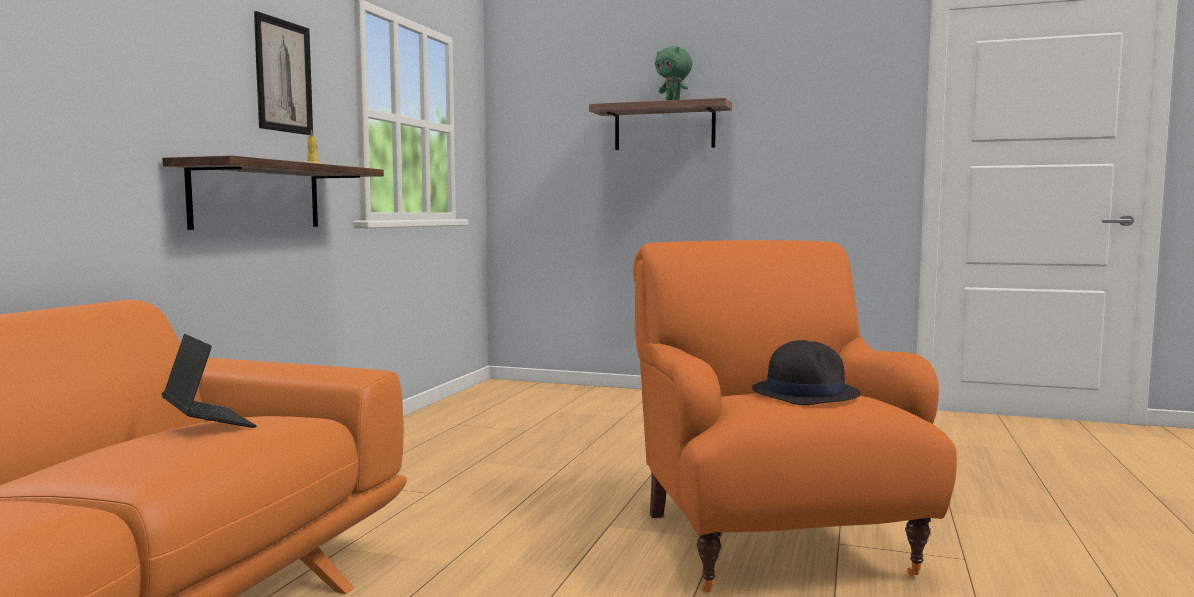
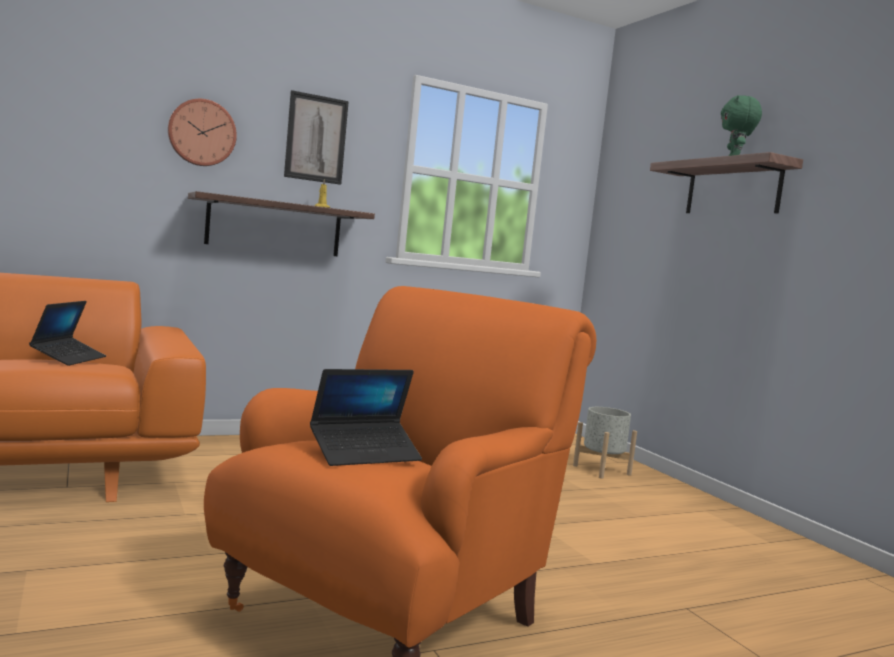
camera: 45 degrees right, 0 degrees up
black hat [752,340,861,405] -> laptop [310,369,422,466]
none -> wall clock [168,99,237,166]
none -> grey planter [573,407,637,478]

